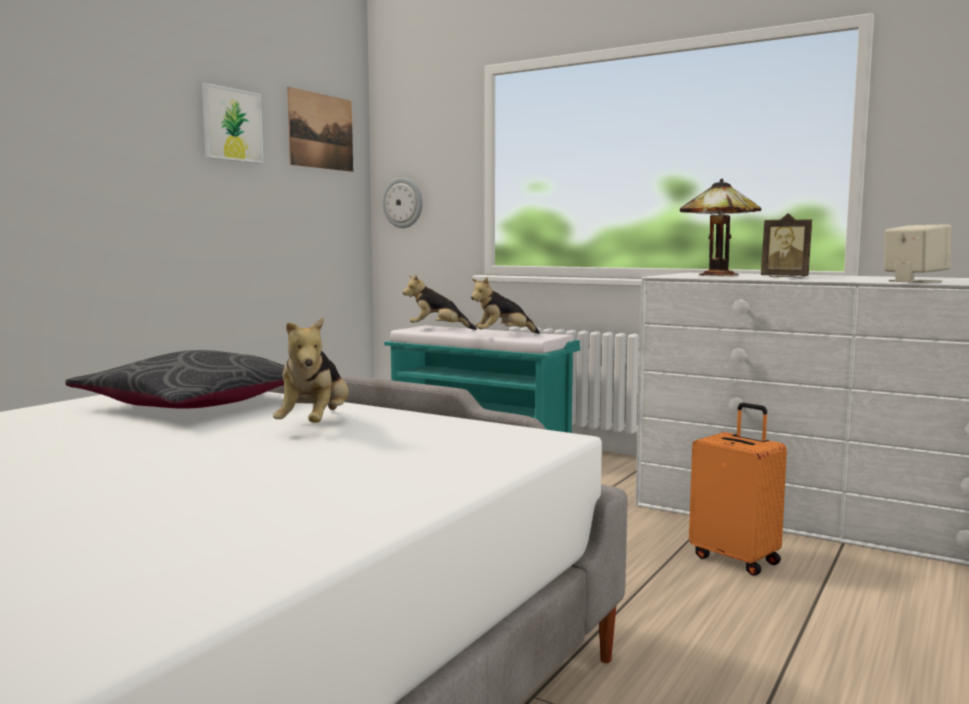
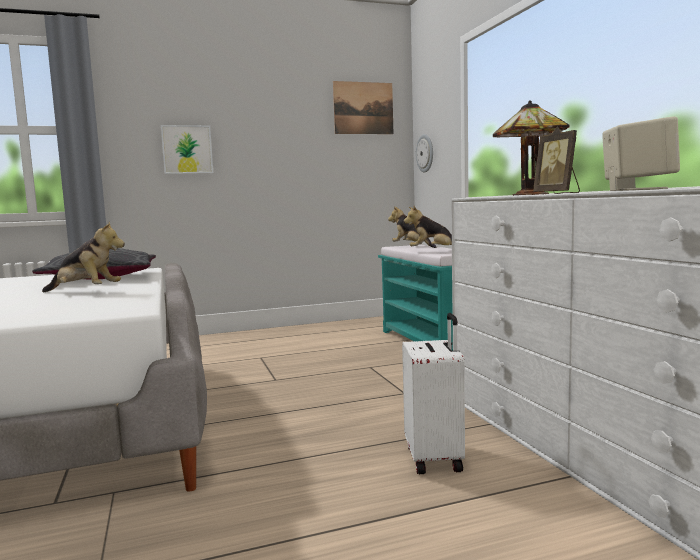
camera: 40 degrees right, 0 degrees up
picture [202,83,263,164] -> picture moved to [161,125,213,174]
plush toy [273,317,349,423] -> plush toy turned 120 degrees counterclockwise [42,221,125,292]
orange suitcase [689,403,787,576] -> white suitcase [402,313,465,474]

